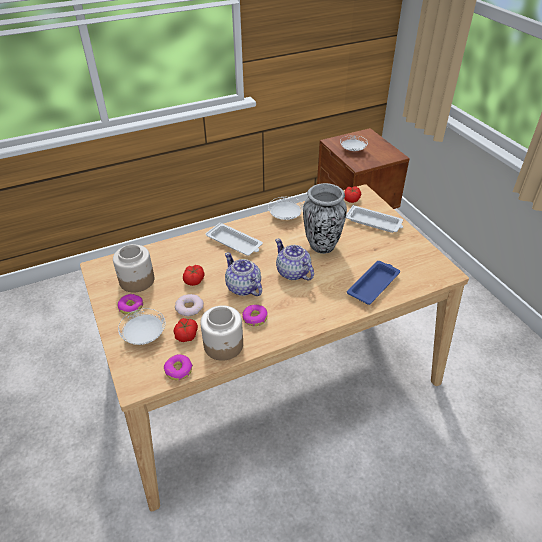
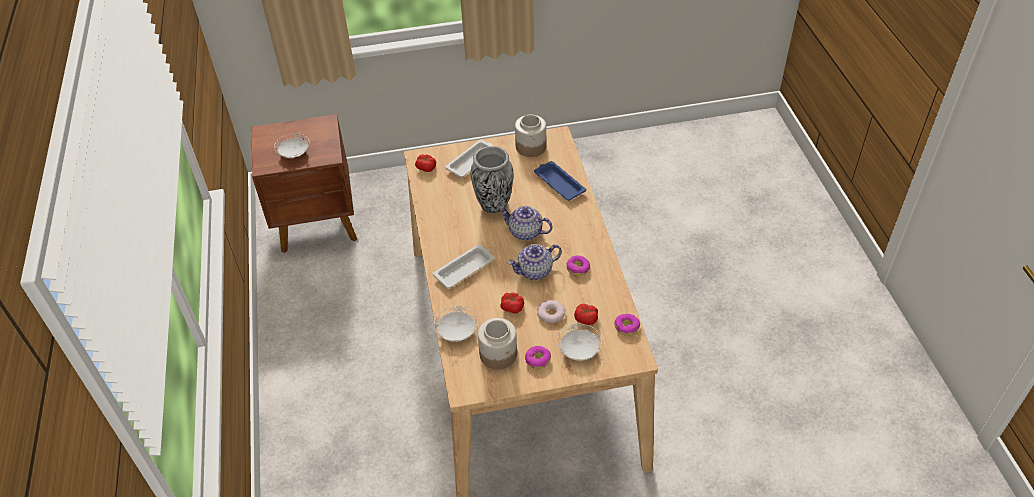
camera: 75 degrees left, 5 degrees up
jar [200,305,243,361] -> jar moved to [515,115,546,157]
white plate [268,197,303,220] -> white plate moved to [434,306,478,342]
teapot [275,239,314,281] -> teapot turned 45 degrees clockwise [499,206,552,240]

